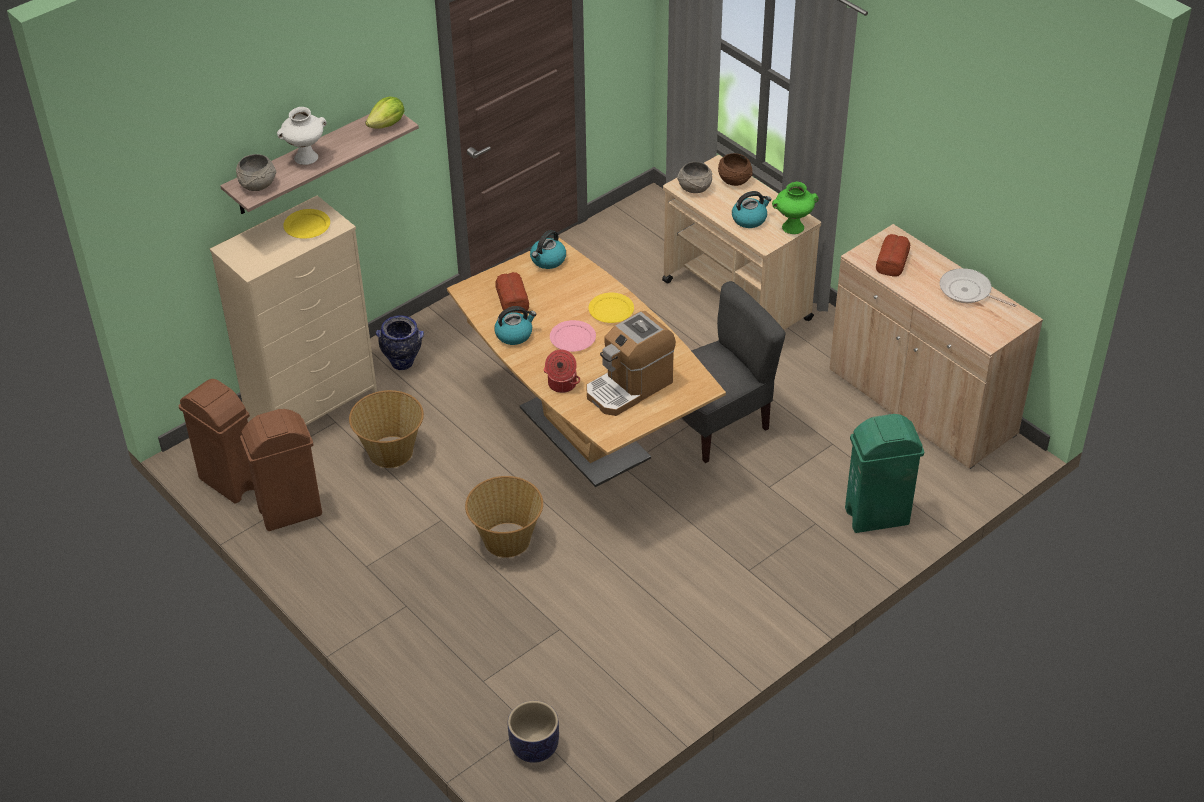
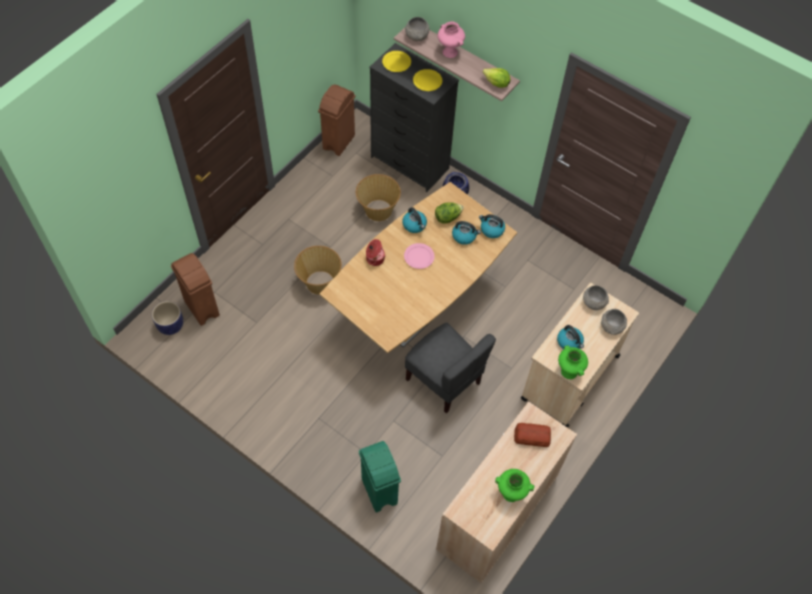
camera: 75 degrees right, 15 degrees up
beige dresser [210,195,377,425] -> black dresser [370,43,459,192]
brown trash can [240,409,322,531] -> brown trash can moved to [171,253,220,326]
white vase [277,107,327,165] -> pink vase [438,21,465,58]
bread [495,272,529,313] -> lettuce [435,202,464,223]
coffee machine [586,311,676,416] -> none
yellow plate [588,293,634,323] -> yellow plate moved to [382,51,411,72]
brown bowl [718,153,753,186] -> grey bowl [601,309,627,335]
frying pan [940,268,1016,307] -> green vase [495,469,534,502]
none -> kettle [452,221,481,245]

